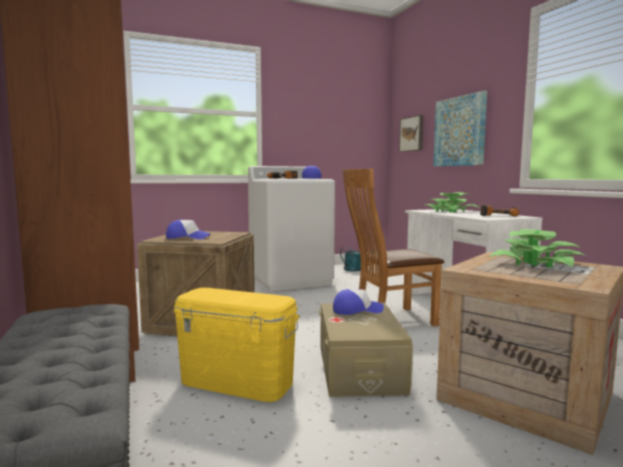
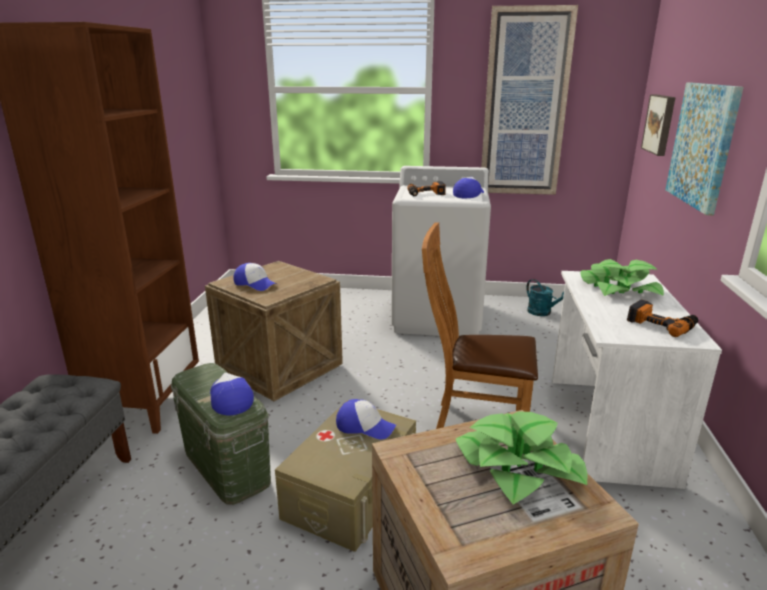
camera: 30 degrees right, 15 degrees up
yellow storage box [173,288,300,402] -> green storage box [171,363,271,505]
none -> cap [210,373,254,415]
none -> picture [481,5,578,195]

